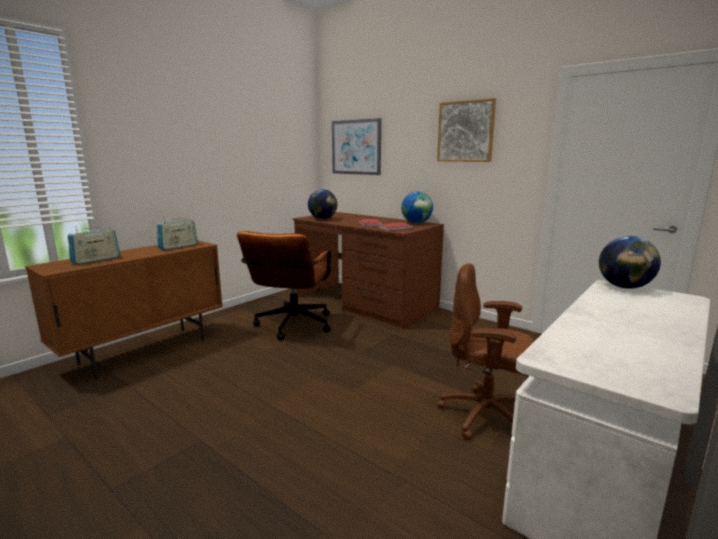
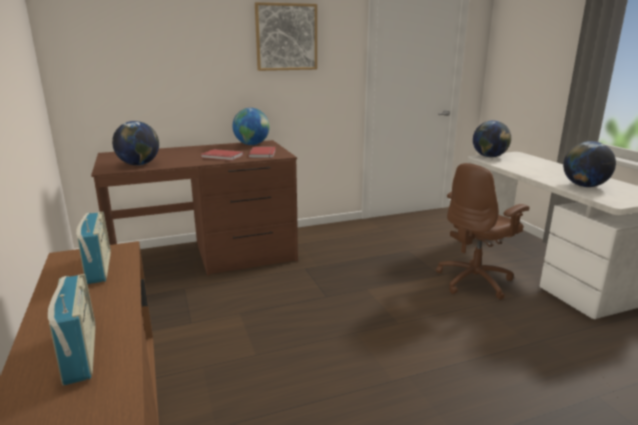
camera: 60 degrees left, 5 degrees up
brown office chair [237,231,332,340] -> none
picture [332,118,381,175] -> none
none -> globe [563,141,616,187]

